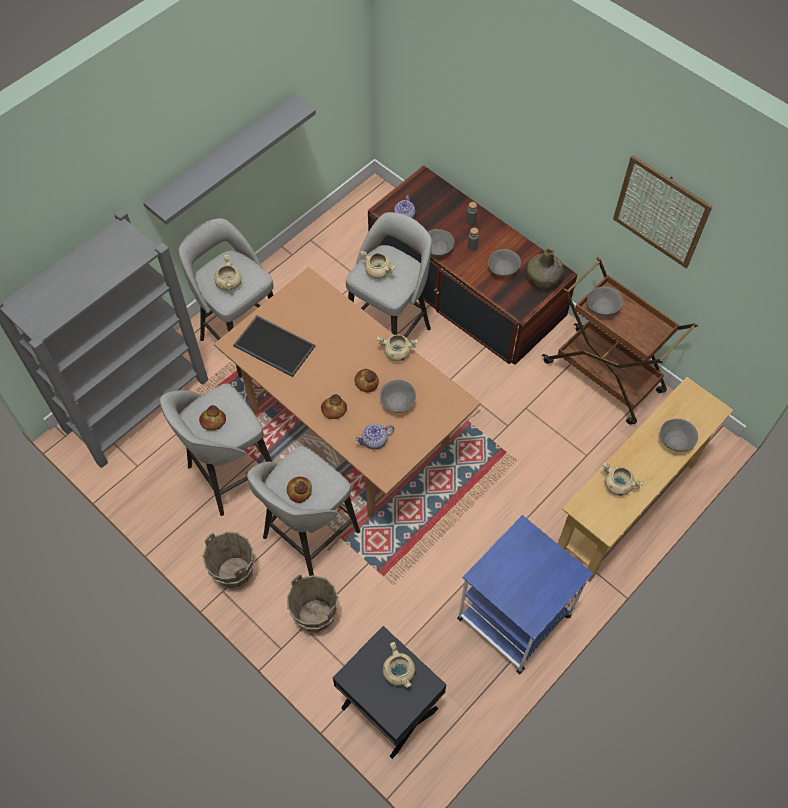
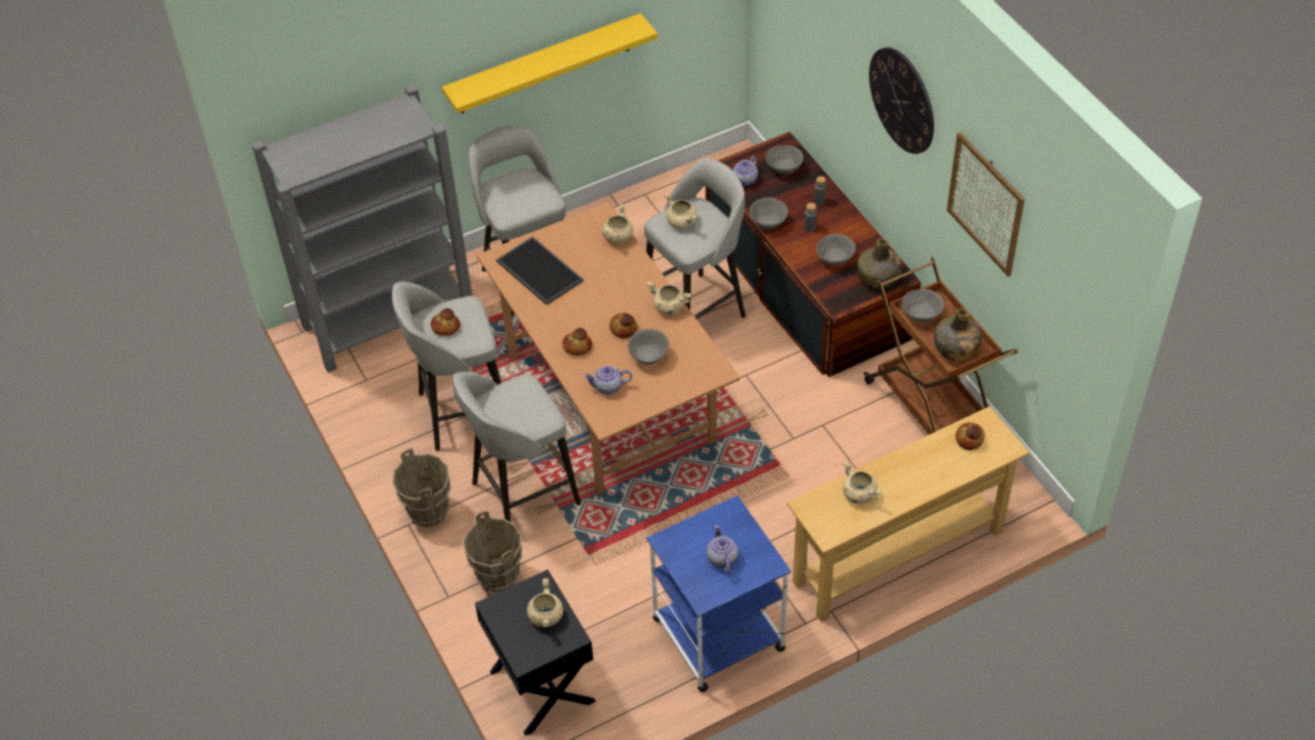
camera: 20 degrees right, 10 degrees down
grey shelf [143,94,316,225] -> yellow shelf [442,13,658,113]
beige cooking pot [214,255,242,291] -> beige cooking pot moved to [602,204,633,244]
bread [287,477,312,503] -> bread moved to [956,423,985,450]
grey bowl [660,419,698,452] -> grey bowl moved to [765,145,803,175]
none -> teapot [707,525,738,573]
none -> wall clock [869,47,934,154]
none -> green bottle [934,308,982,361]

